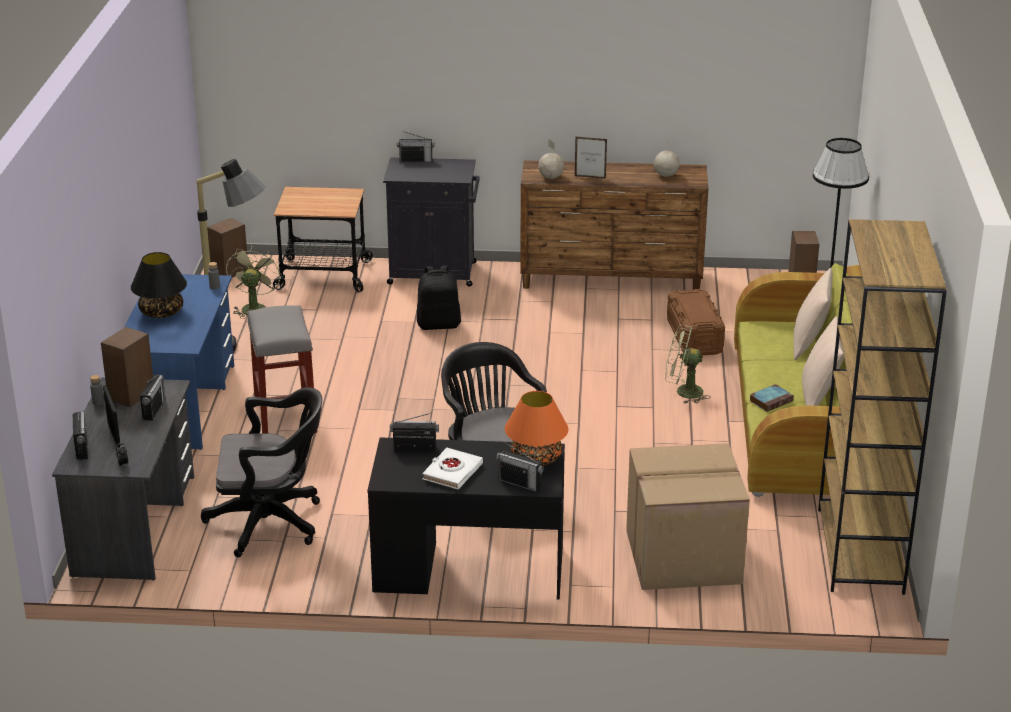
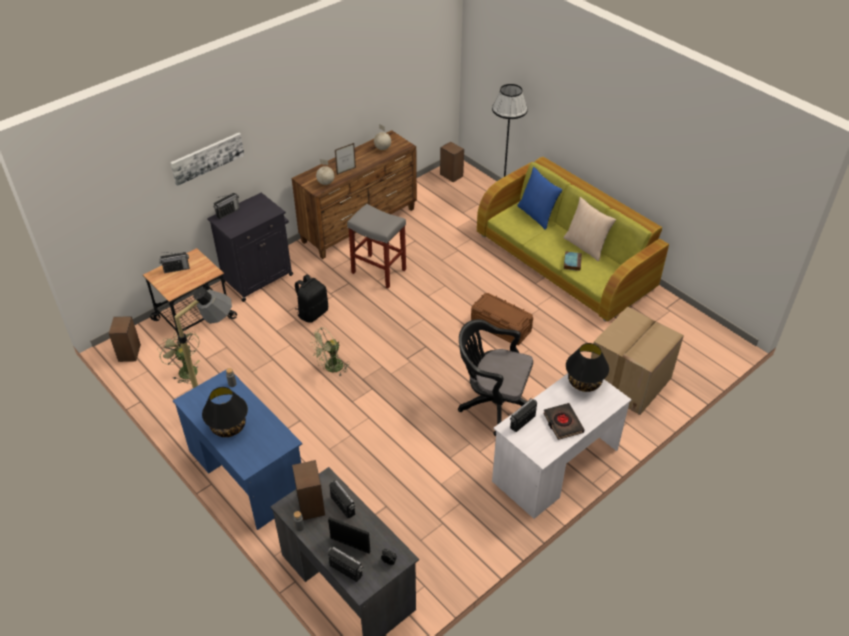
camera: 45 degrees left, 15 degrees up
black office chair [201,387,322,557] -> none
grey stool [247,305,317,434] -> grey stool moved to [347,204,406,288]
black desk [367,437,565,599] -> white desk [492,374,632,519]
white book [422,448,483,489] -> black book [543,403,585,440]
radio [496,442,544,492] -> radio moved to [159,252,190,273]
orange table lamp [505,391,569,466] -> black table lamp [566,343,609,392]
green fan [665,325,710,404] -> green fan moved to [310,327,350,377]
brown storage box [667,288,725,355] -> brown storage box moved to [471,293,533,345]
beige pillow [793,268,833,360] -> blue pillow [517,167,563,230]
brown bookcase [818,219,947,595] -> none
none -> picture [170,133,244,186]

